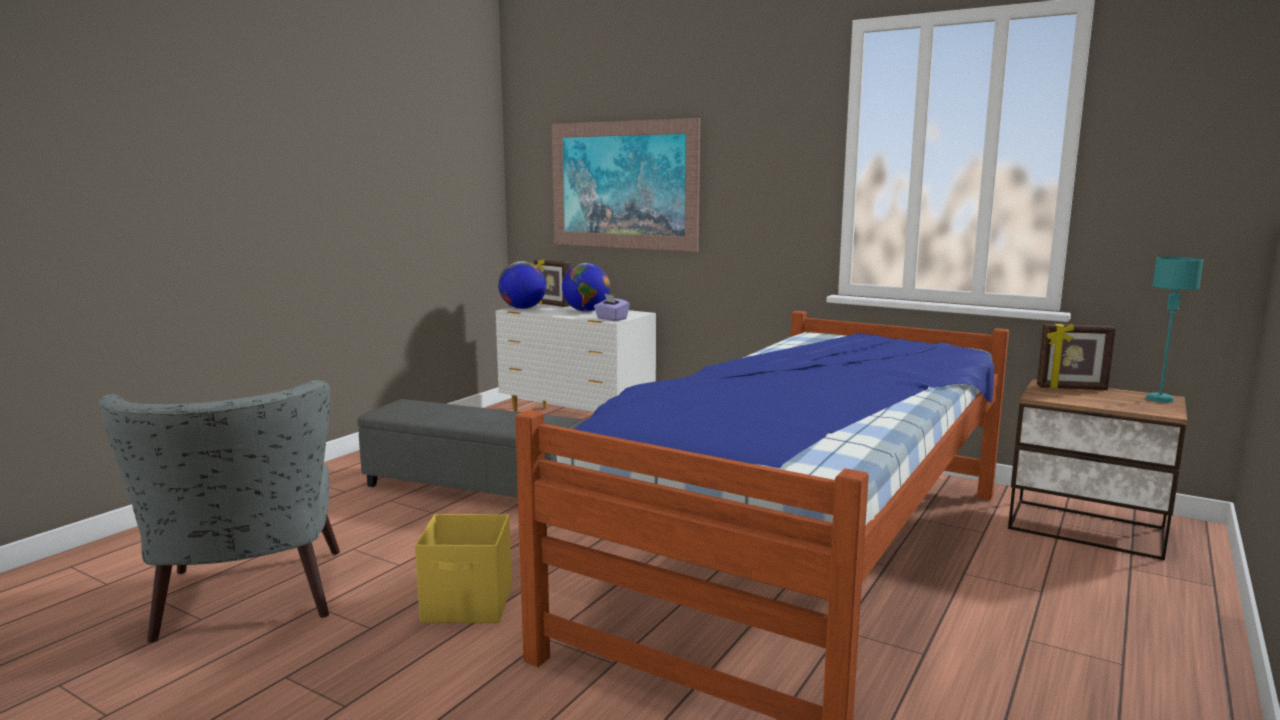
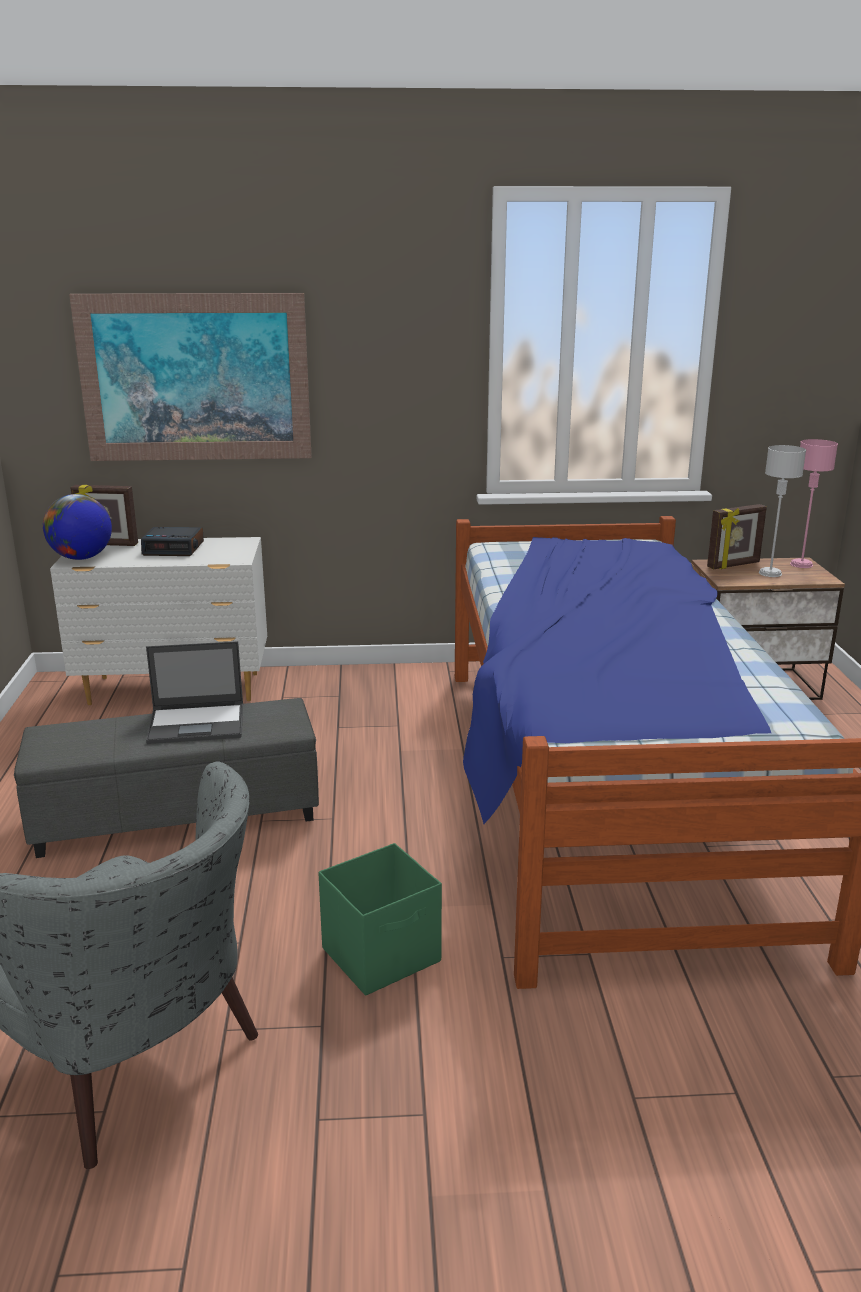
camera: 35 degrees left, 10 degrees up
yellow storage box [415,514,512,623] -> green storage box [319,843,442,996]
globe [562,263,611,312] -> alarm clock [141,527,204,556]
purple tissue box [594,293,630,321] -> none
turquoise table lamp [1145,257,1204,403] -> pink table lamp [790,439,838,568]
none -> laptop [146,641,243,744]
none -> grey table lamp [759,445,806,577]

